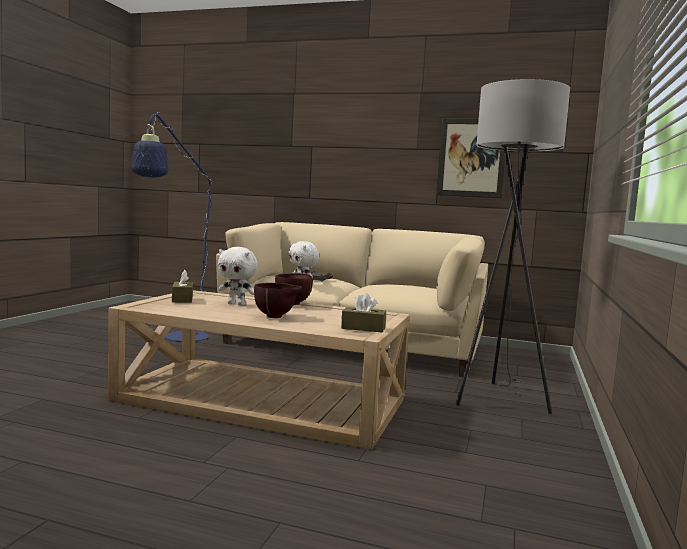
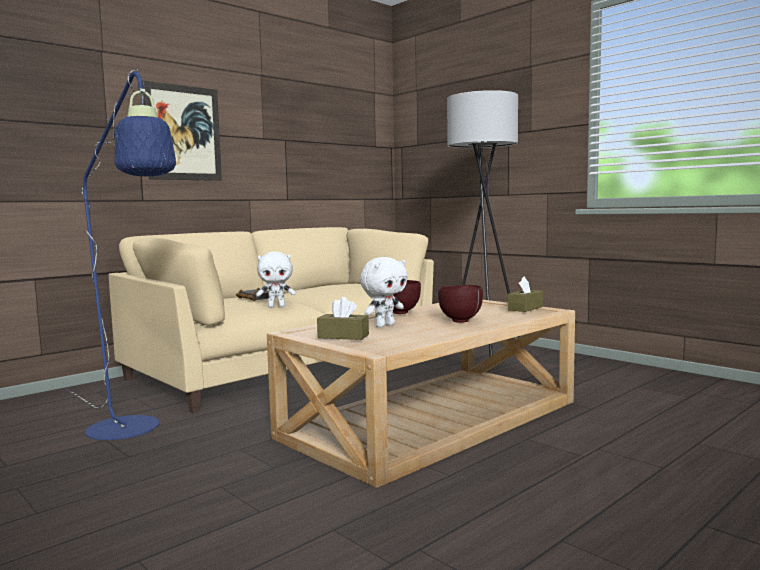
camera: 60 degrees left, 0 degrees up
picture [437,118,505,198] -> picture moved to [143,80,222,181]

